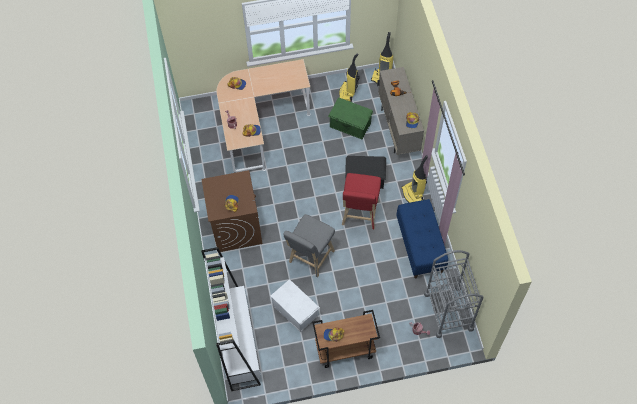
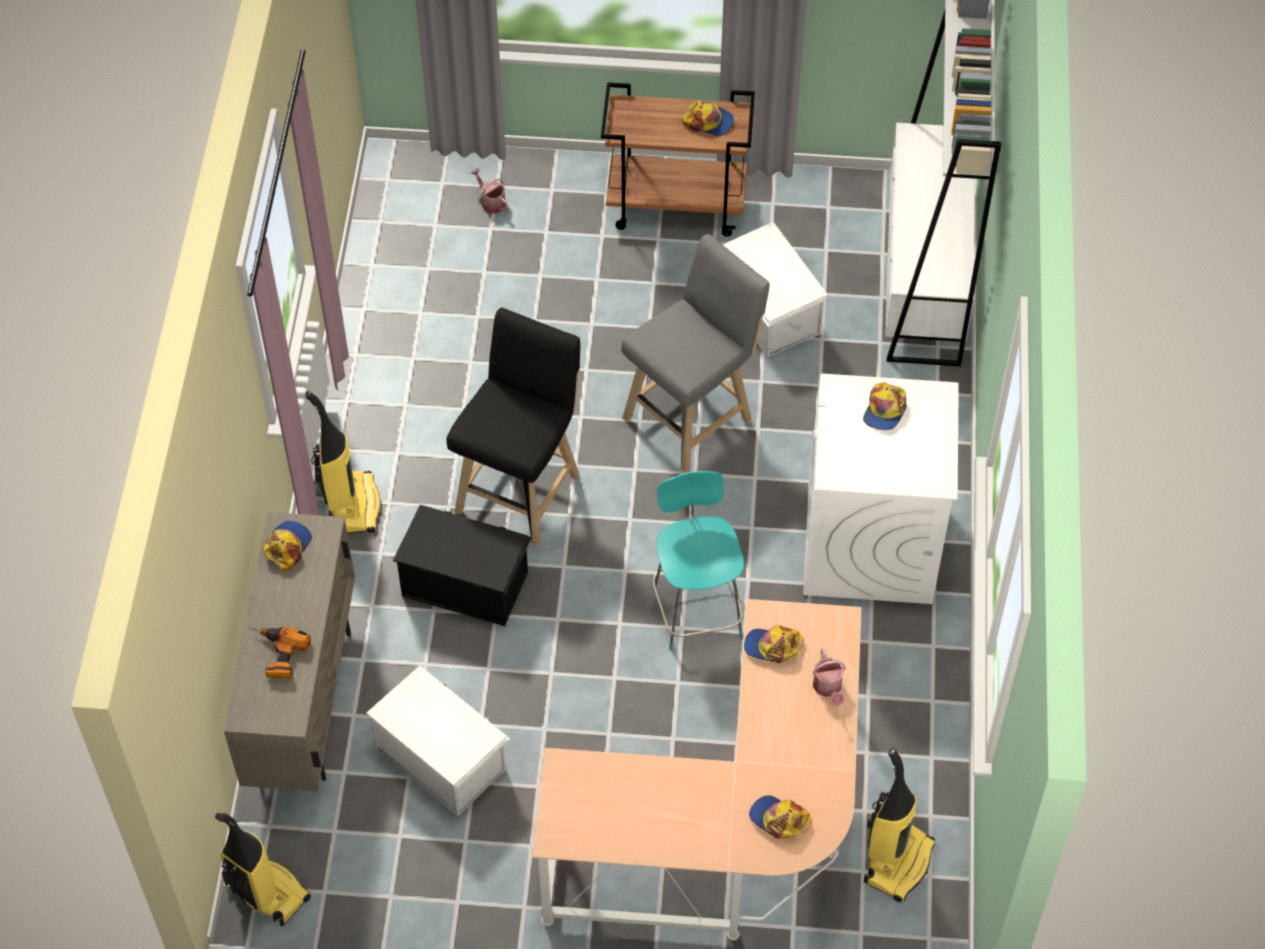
camera: 165 degrees left, 5 degrees down
brown washing machine [201,170,262,252] -> white washing machine [803,374,959,604]
green storage box [328,98,373,139] -> white storage box [366,666,510,816]
vacuum cleaner [339,53,359,102] -> vacuum cleaner moved to [864,748,936,902]
red stool [342,173,381,229] -> black stool [446,308,580,547]
blue bench [396,199,448,278] -> none
grey cart [424,250,484,338] -> none
none -> turquoise chair [653,471,744,650]

